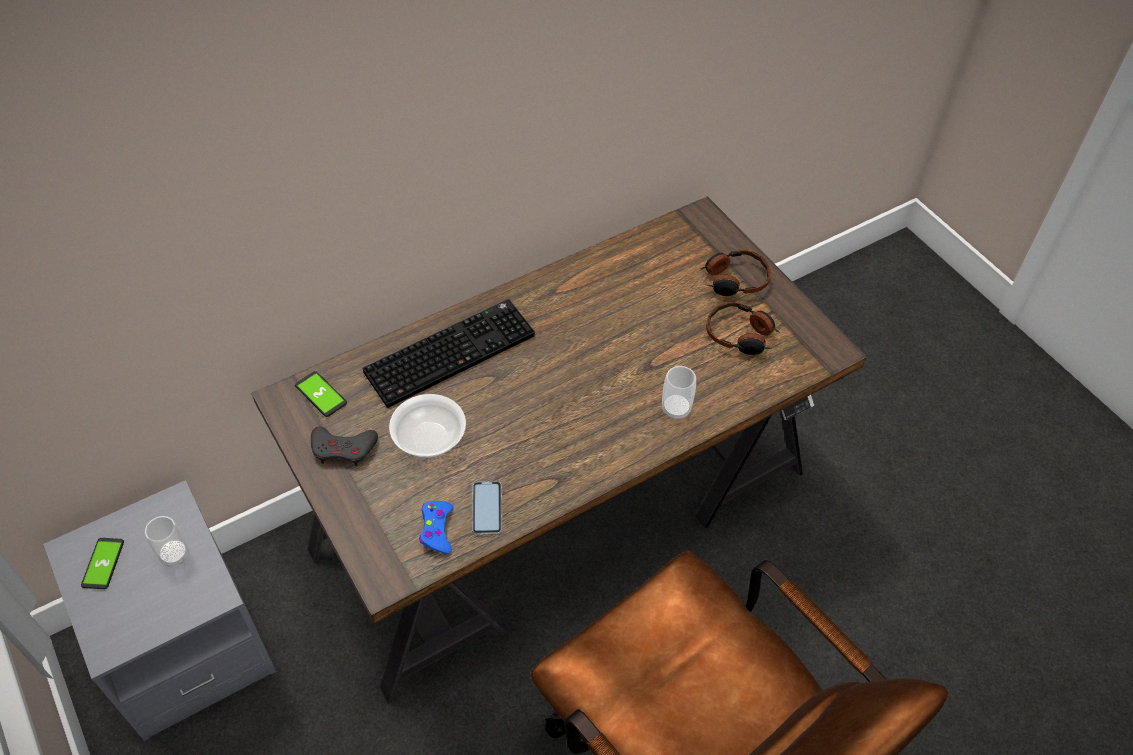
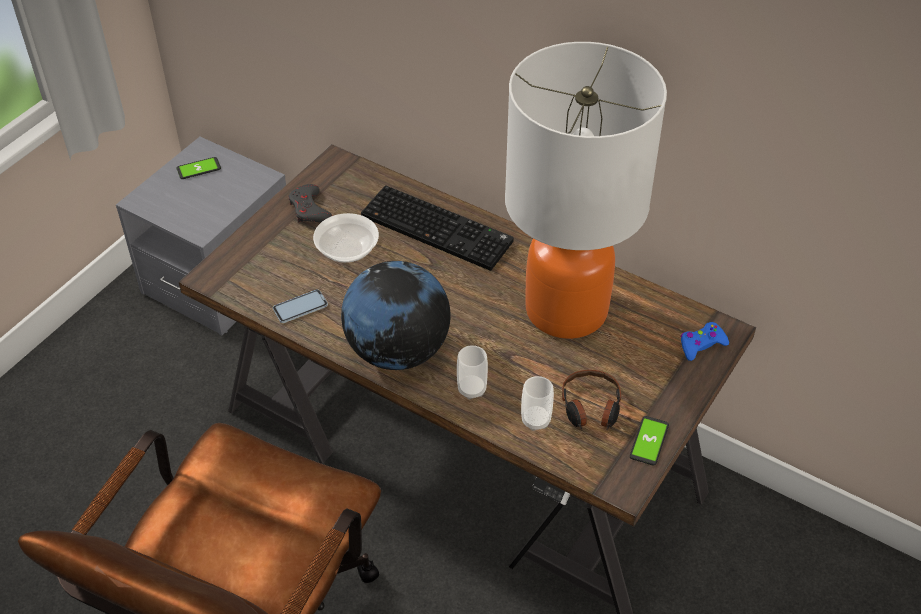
camera: 65 degrees right, 5 degrees down
cup [145,516,189,567] -> cup moved to [521,376,554,431]
phone [295,371,347,417] -> phone moved to [630,416,669,466]
blue game controller [419,501,454,554] -> blue game controller moved to [681,322,729,361]
headphones [701,250,771,296] -> none
none -> globe [341,261,451,370]
none -> table lamp [505,42,667,339]

